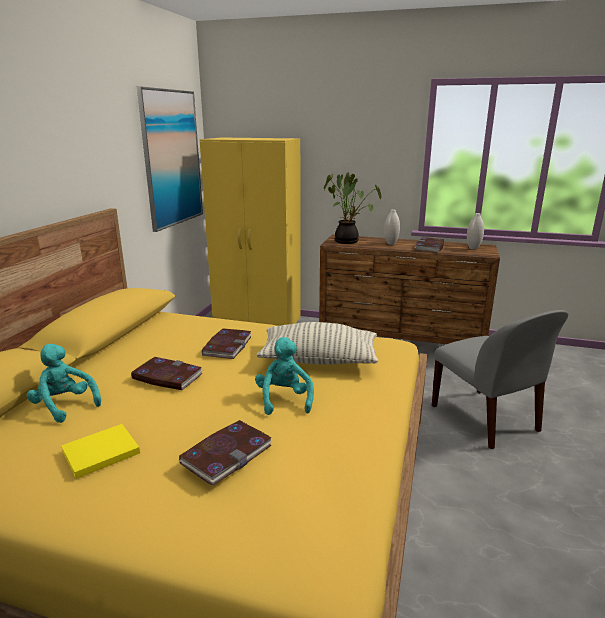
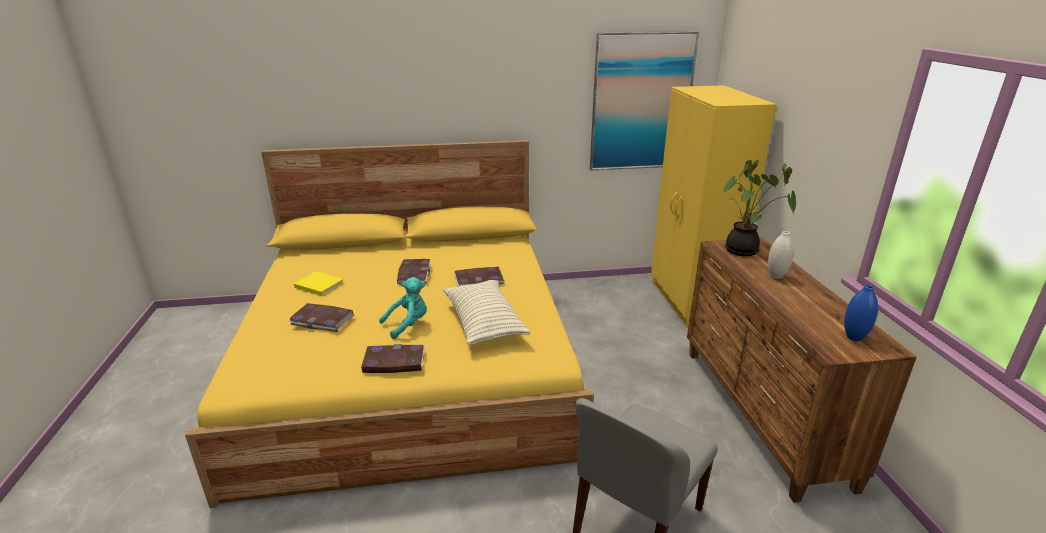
camera: 65 degrees right, 5 degrees up
turquoise plush toy [27,344,101,423] -> none
book [415,237,444,252] -> book moved to [361,344,425,373]
white vase [467,213,484,250] -> blue vase [844,285,878,341]

